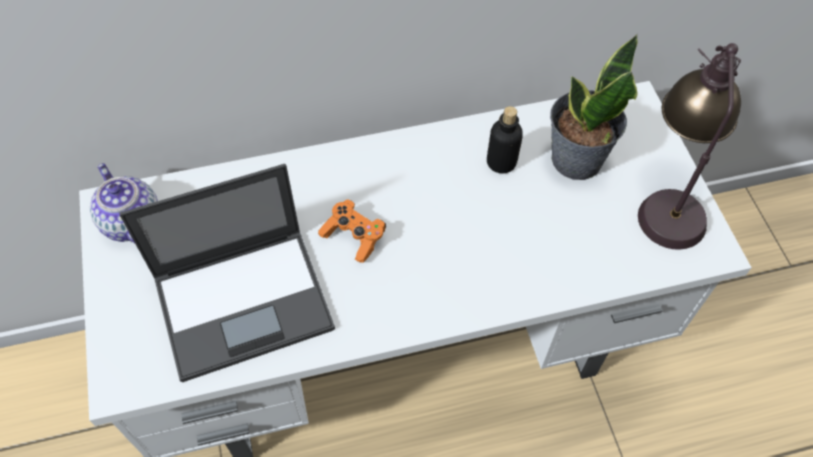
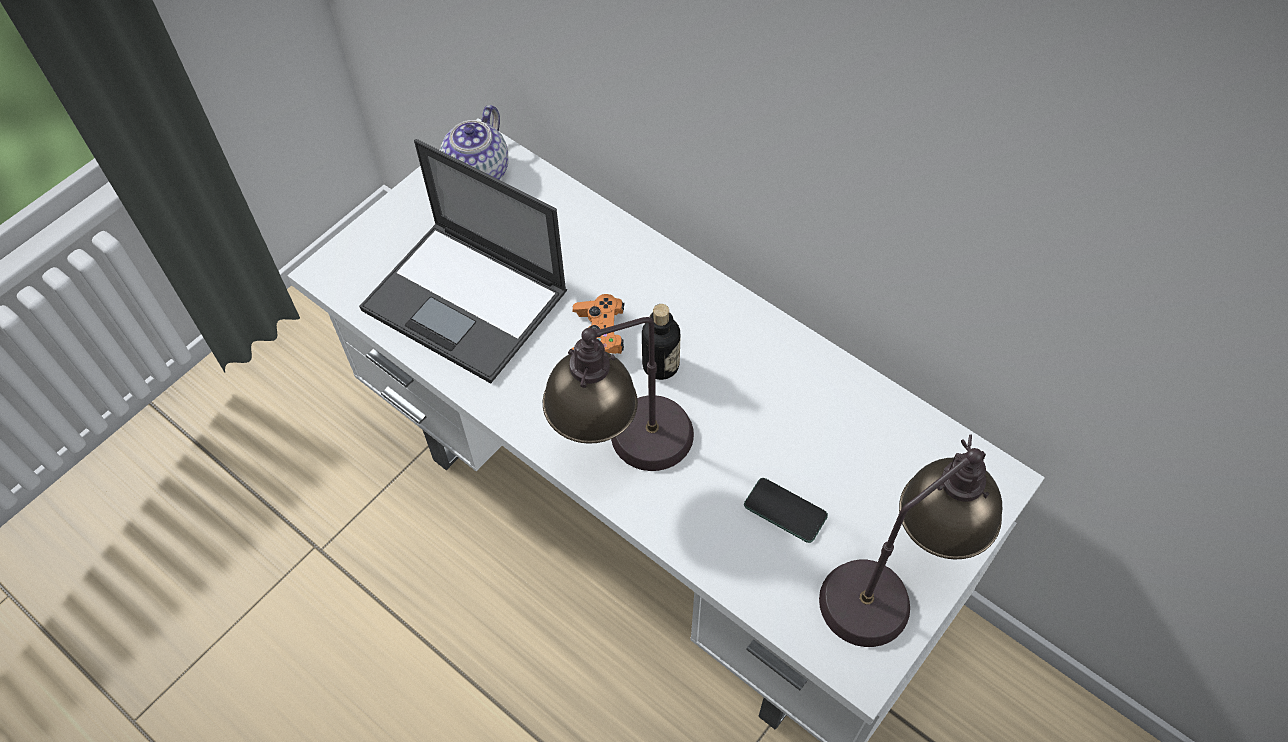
camera: 55 degrees right, 0 degrees up
bottle [487,106,523,173] -> bottle moved to [642,304,681,380]
potted plant [550,34,638,180] -> none
none -> table lamp [543,317,694,471]
none -> phone [744,478,828,543]

